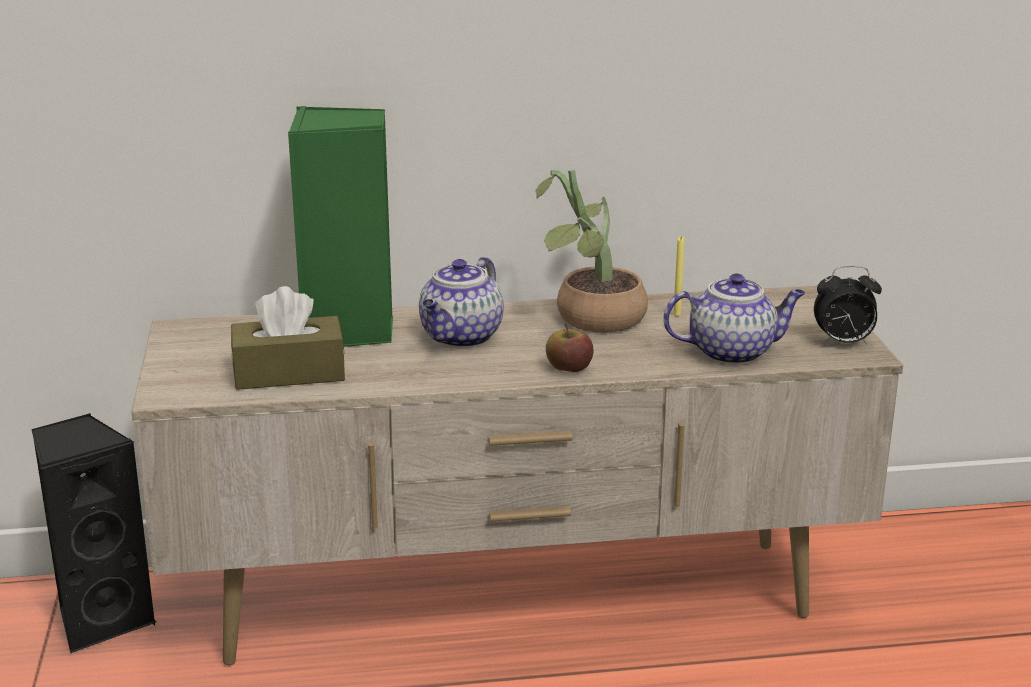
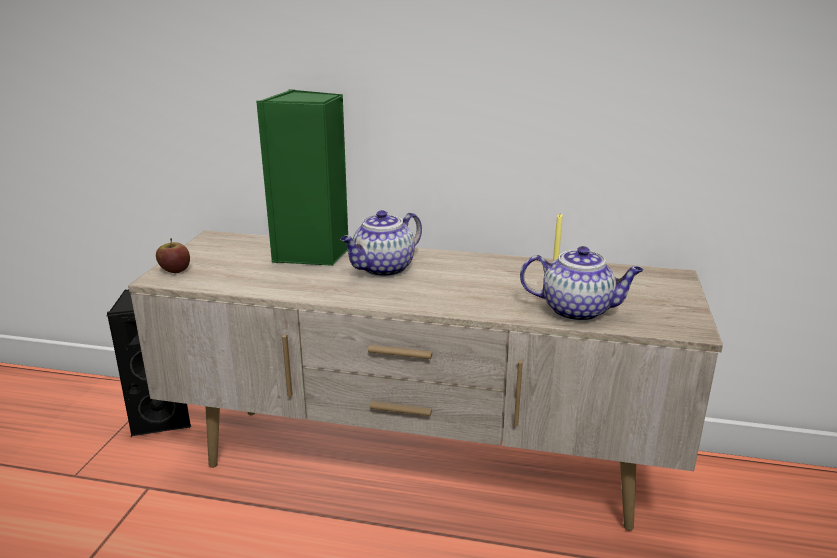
camera: 20 degrees right, 0 degrees up
brown tissue box [231,286,345,390] -> none
potted plant [536,169,648,333] -> none
apple [546,324,593,372] -> apple moved to [156,238,190,273]
alarm clock [814,266,882,344] -> none

